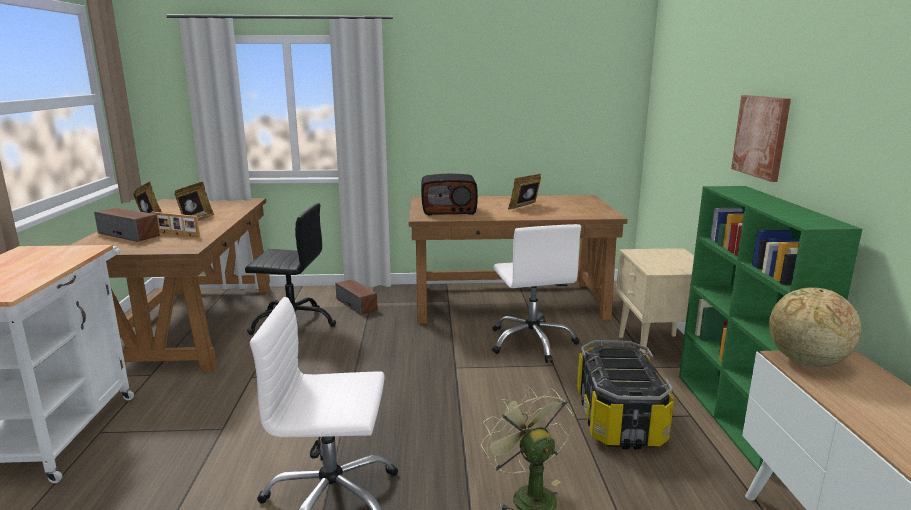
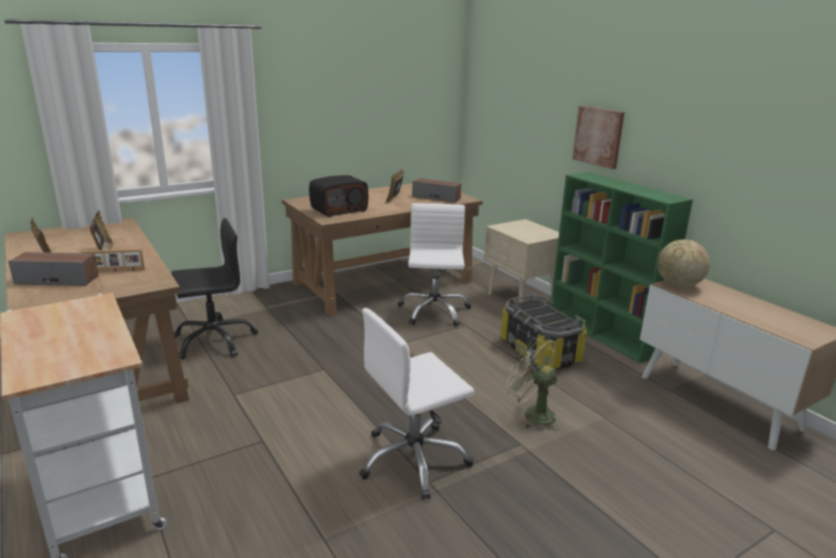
camera: 30 degrees left, 5 degrees up
speaker [335,279,378,315] -> speaker moved to [412,178,461,203]
white office chair [492,224,581,363] -> white office chair turned 135 degrees counterclockwise [398,203,471,326]

